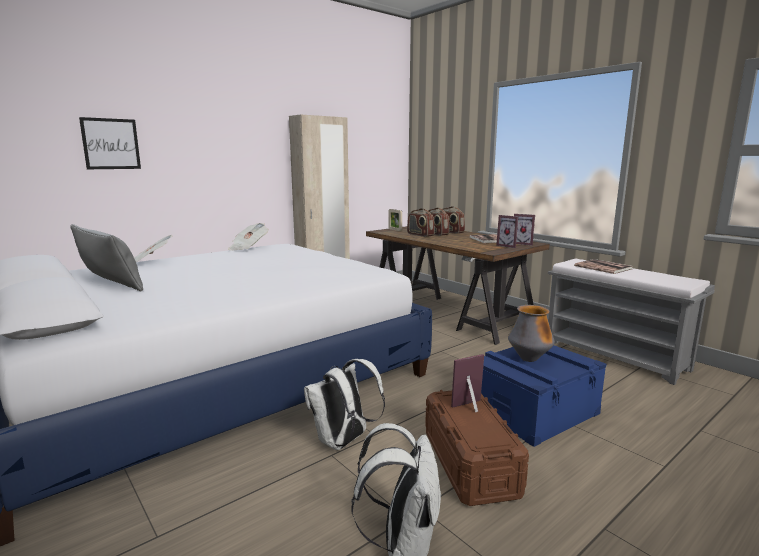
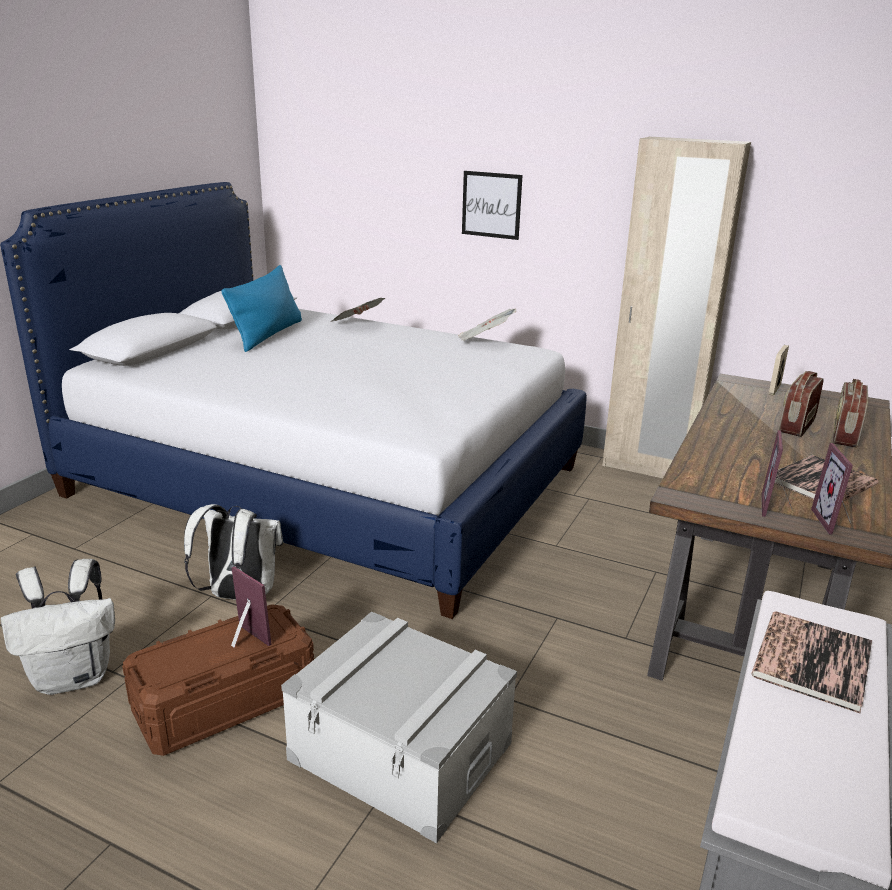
camera: 65 degrees right, 10 degrees up
grey pillow [70,224,143,291] -> blue pillow [222,265,302,352]
picture [79,117,141,169] -> picture moved to [462,171,523,240]
radio [407,208,435,237] -> none
blue storage box [481,345,607,447] -> grey storage box [281,612,517,843]
vase [508,305,555,362] -> none

